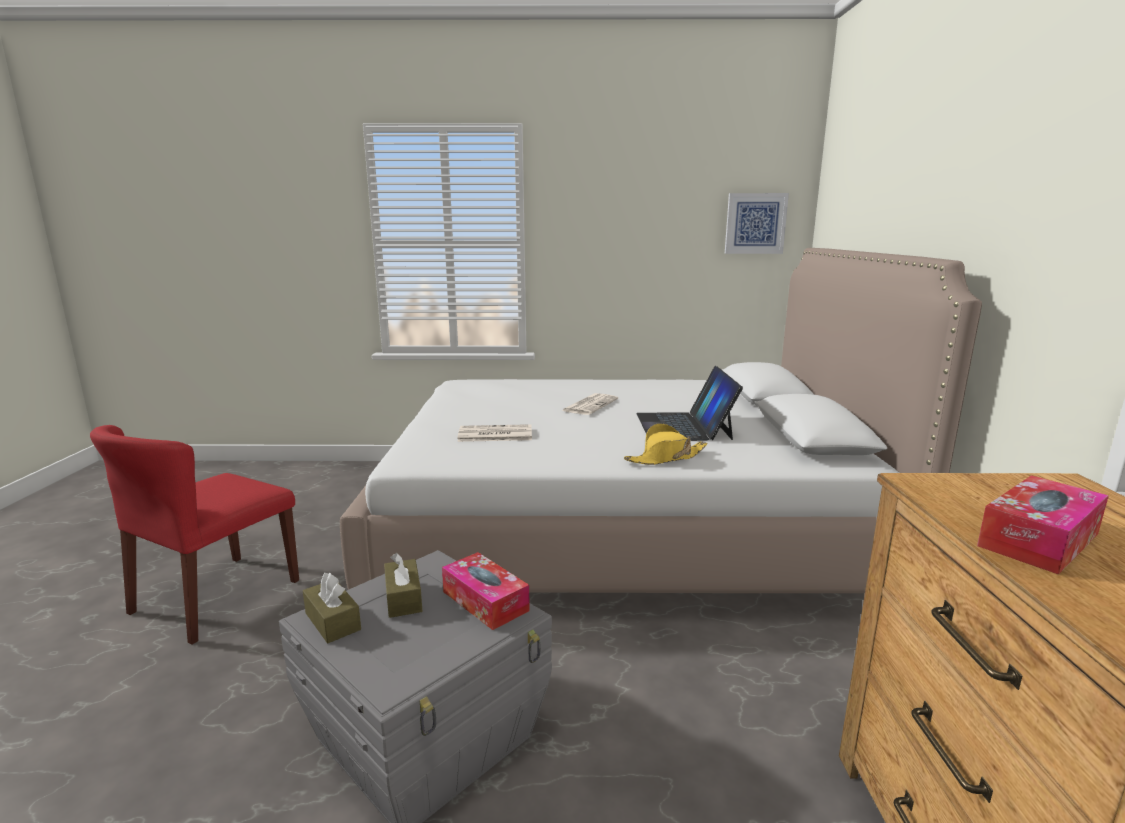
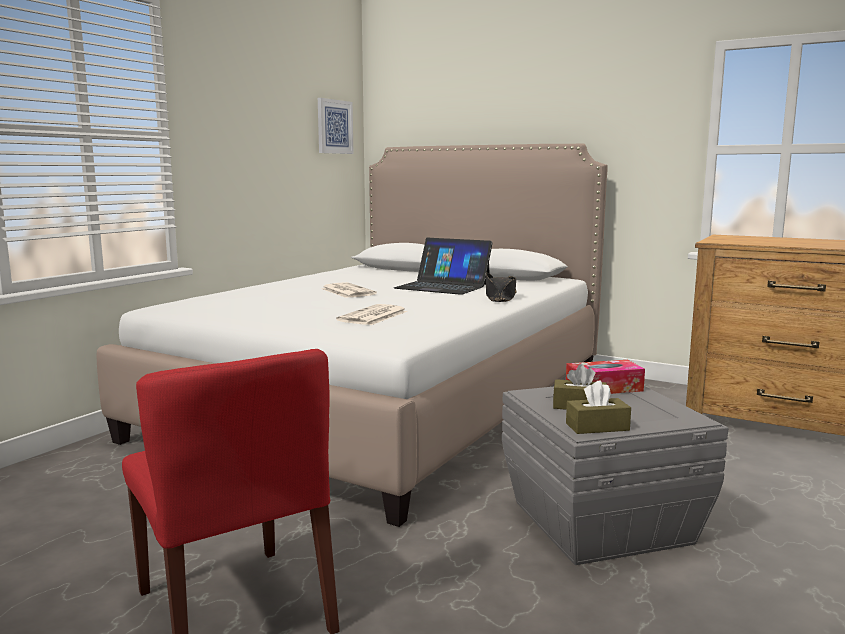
camera: 60 degrees left, 5 degrees down
yellow hat [624,423,708,465] -> black hat [486,273,517,302]
tissue box [977,475,1109,575] -> none

